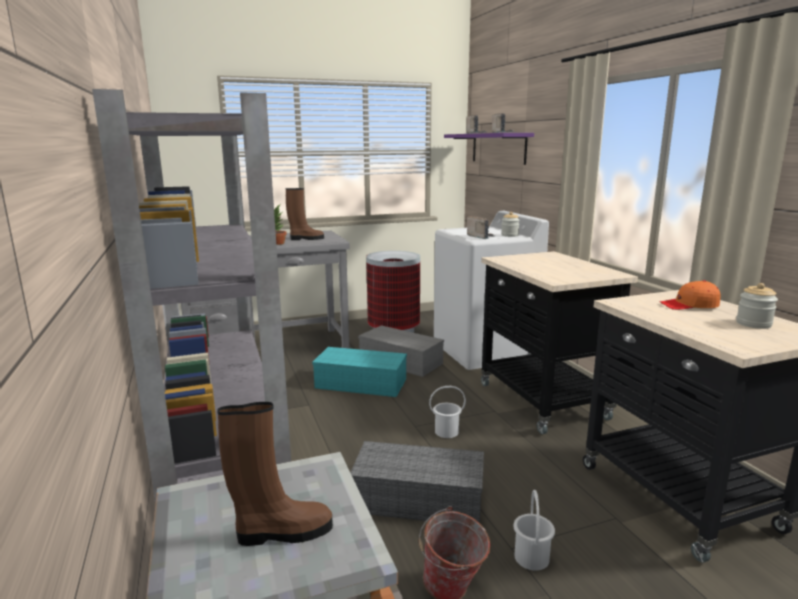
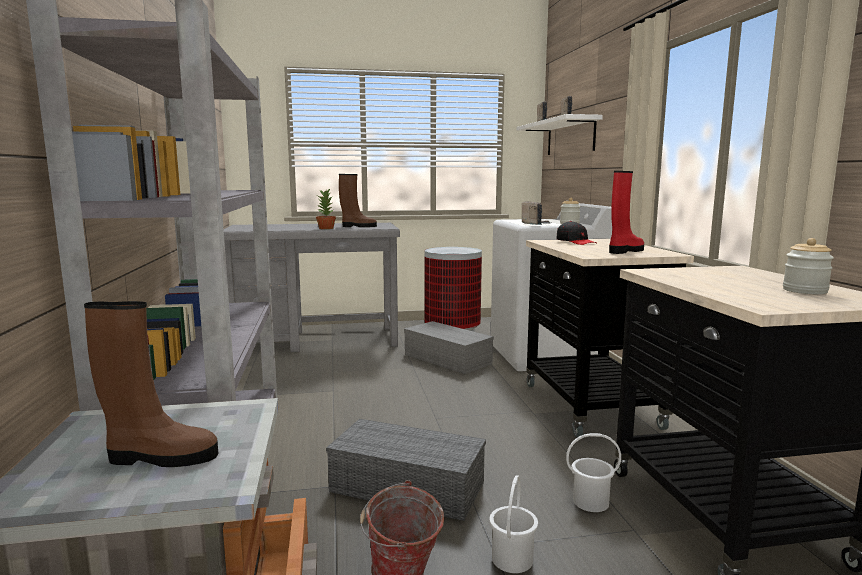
camera: 10 degrees right, 5 degrees down
turquoise storage box [312,347,407,397] -> none
white bucket [429,386,466,438] -> white bucket moved to [566,433,621,512]
purple shelf [444,133,534,165] -> white shelf [517,114,603,155]
orange cap [660,280,720,310] -> none
none -> black cap [556,221,597,245]
none -> red boot [609,171,644,254]

